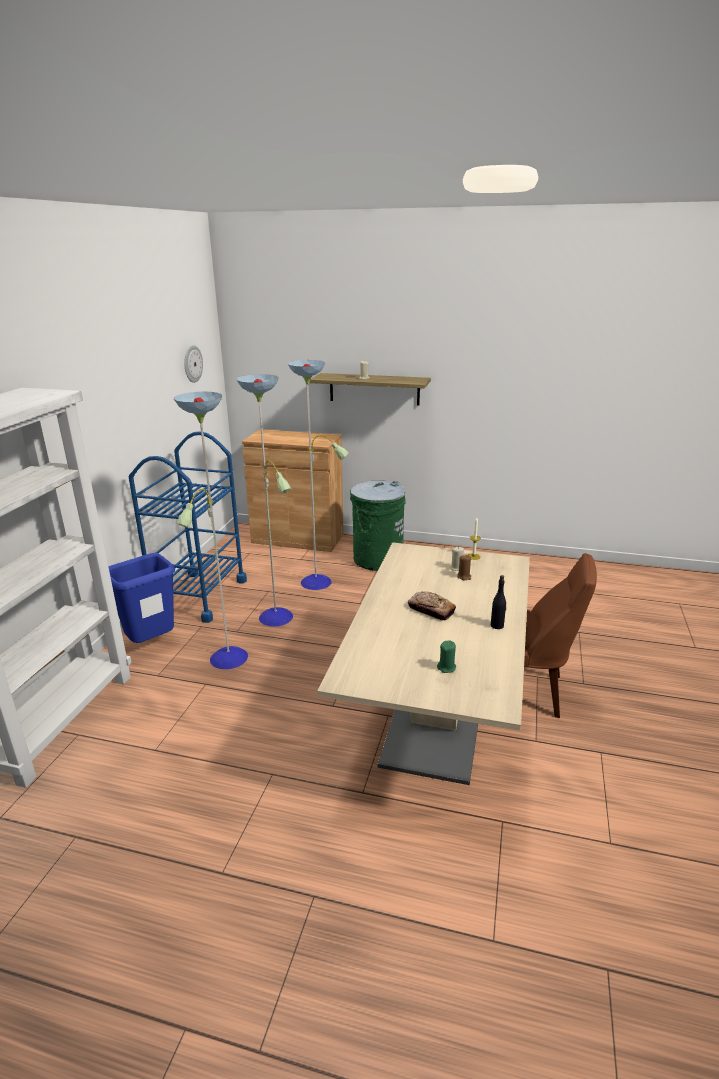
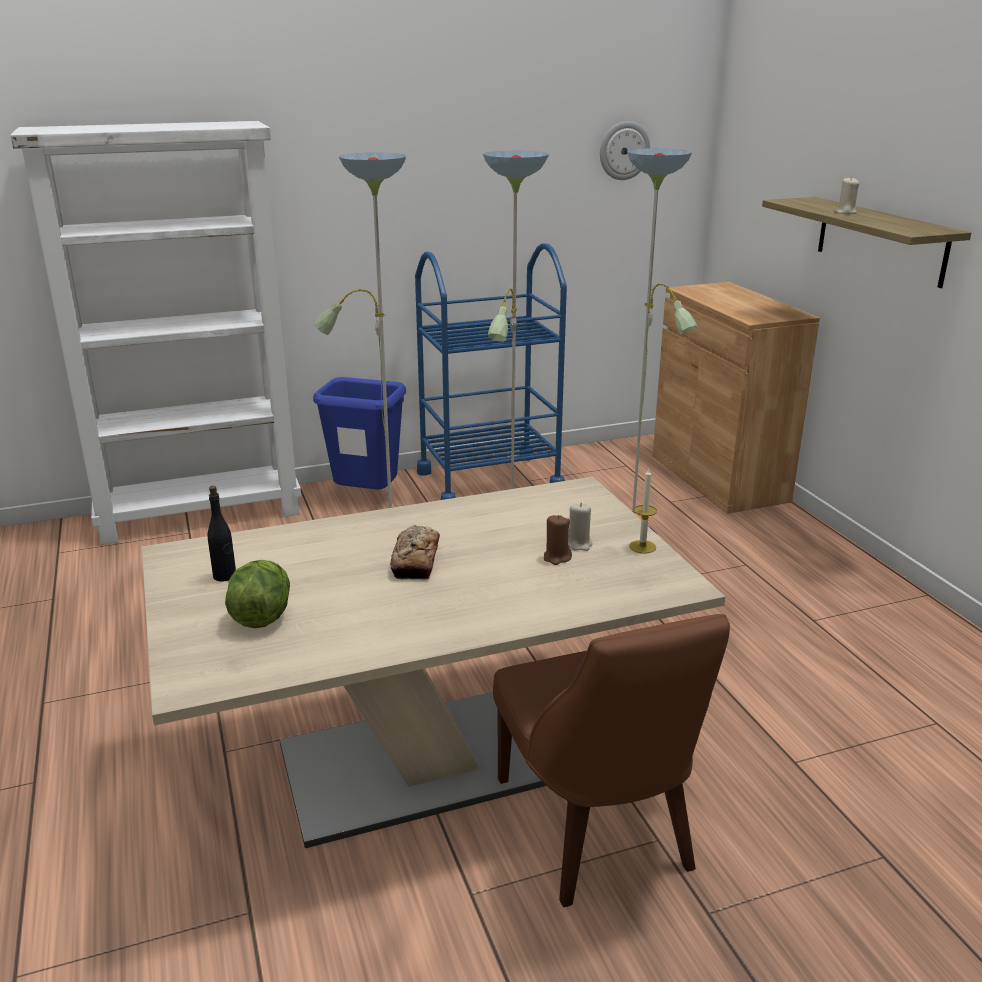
camera: 55 degrees right, 0 degrees up
green trash can [350,480,406,571] -> none
green candle [437,640,456,673] -> lettuce [225,560,290,628]
black bottle [491,575,506,629] -> black bottle moved to [207,486,236,581]

